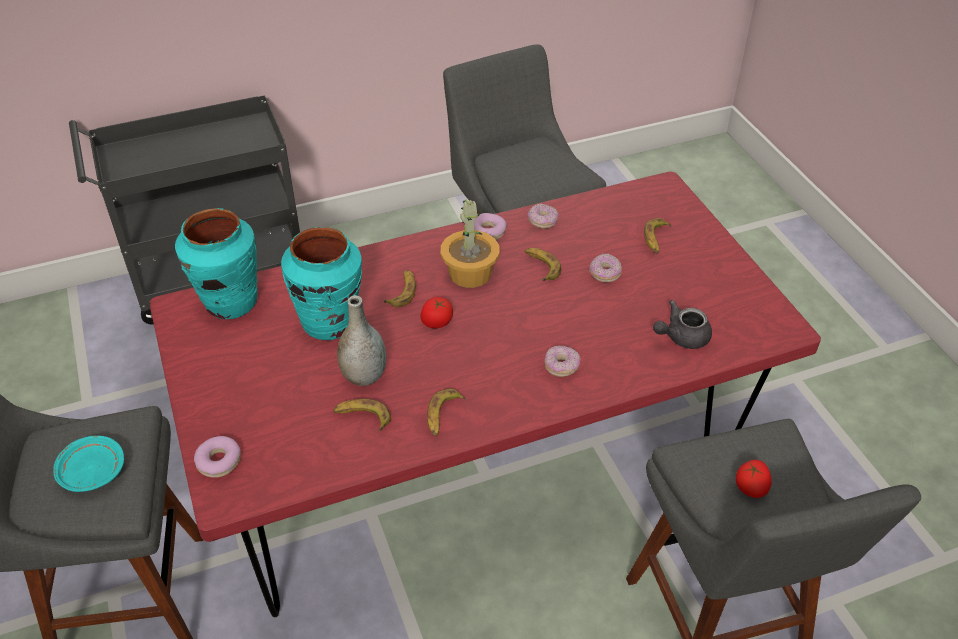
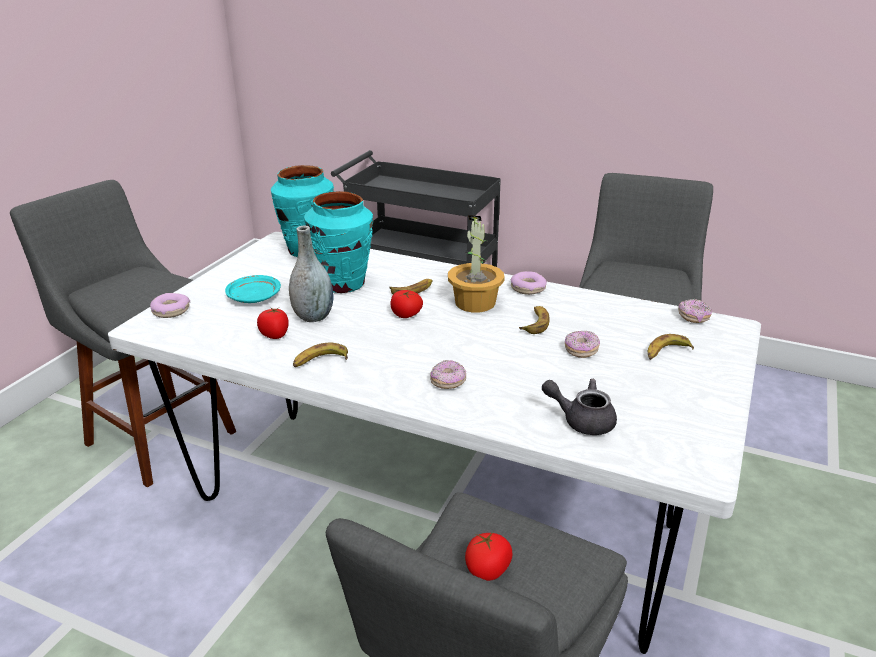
camera: 45 degrees right, 15 degrees down
turquoise plate [53,436,124,492] -> turquoise plate moved to [225,275,281,303]
red dining table [149,171,821,617] -> white dining table [108,232,761,654]
banana [333,399,391,431] -> tomato [257,307,288,339]
donut [528,203,559,229] -> donut moved to [678,299,712,323]

